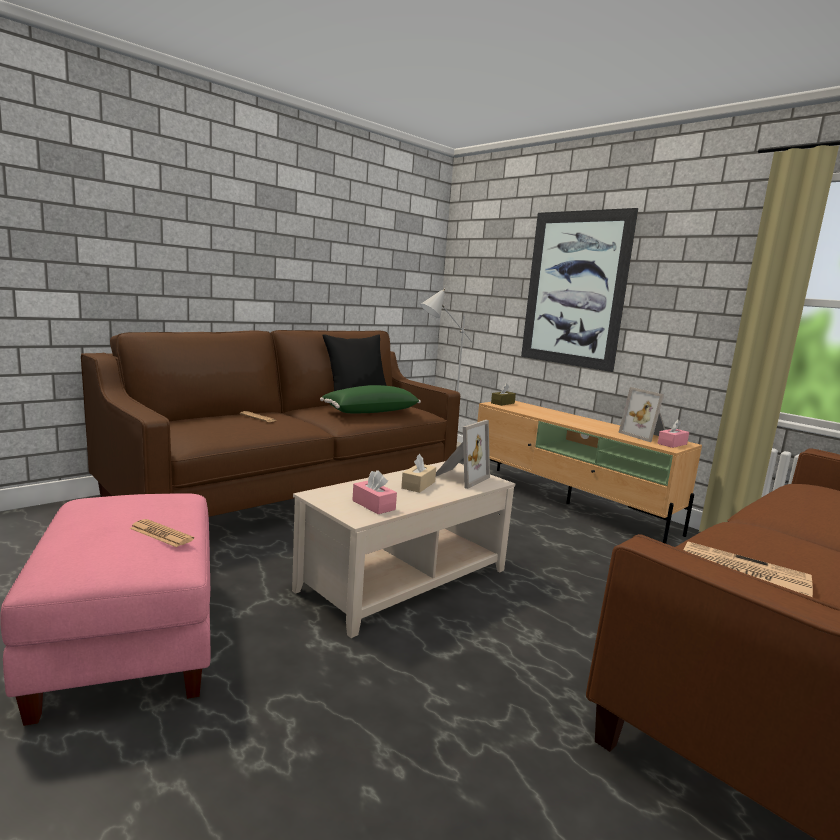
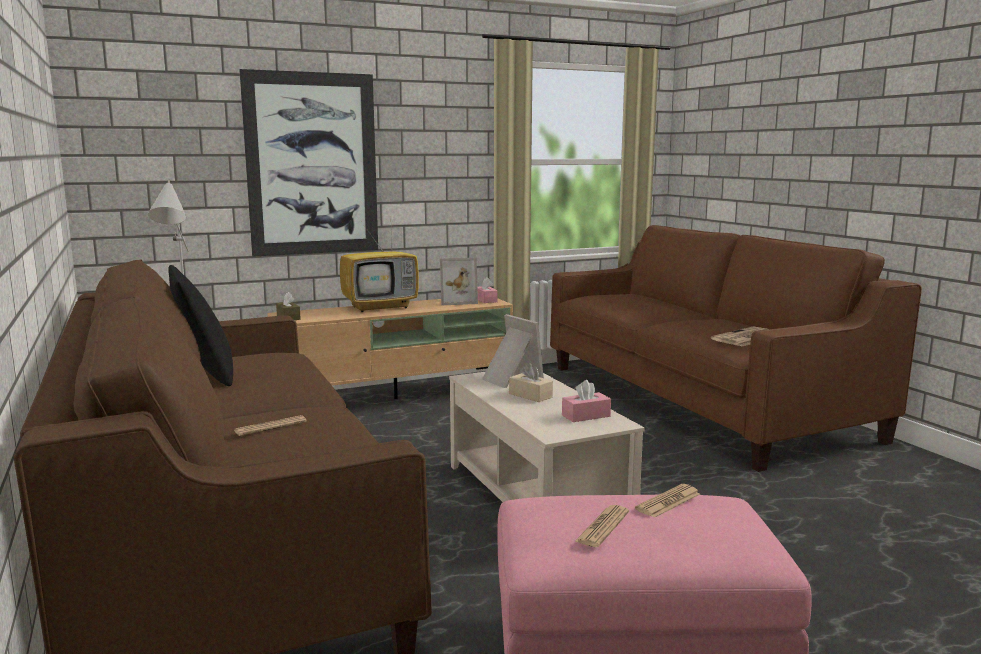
camera: 70 degrees left, 0 degrees up
green pillow [320,385,421,413] -> none
none -> television [340,223,419,312]
none -> newspaper [574,505,629,547]

